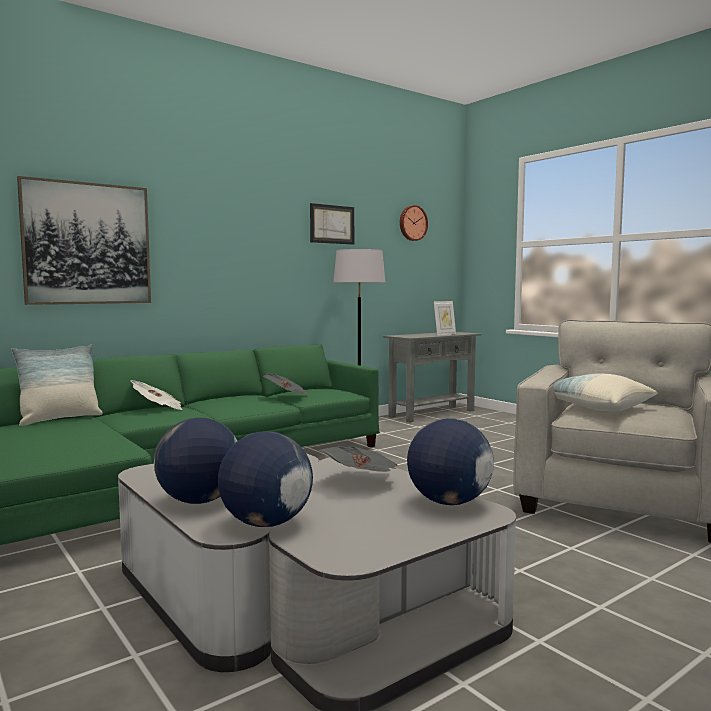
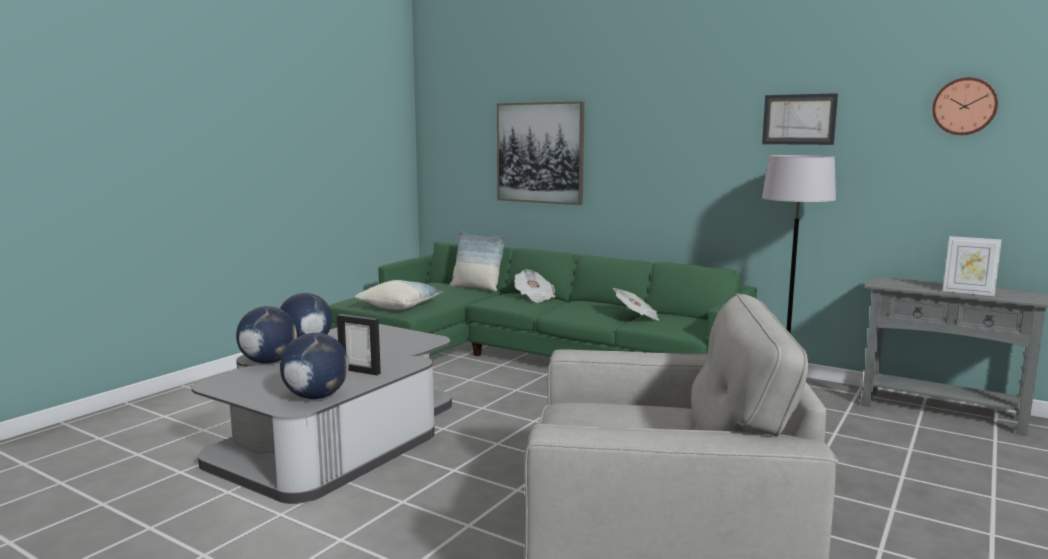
camera: 70 degrees right, 5 degrees up
newspaper [319,446,398,472] -> picture frame [337,314,381,375]
pillow [553,373,658,411] -> pillow moved to [355,280,444,310]

